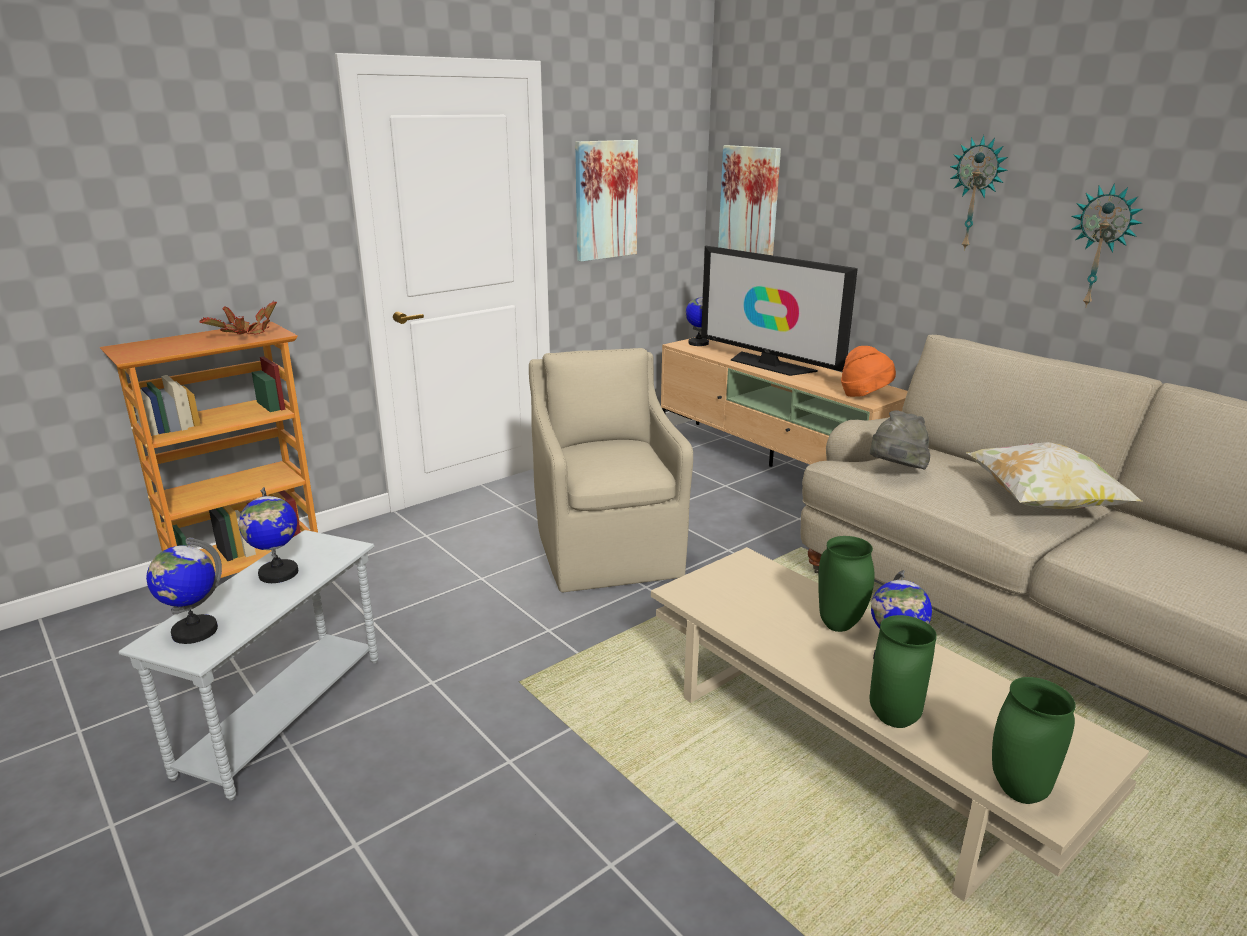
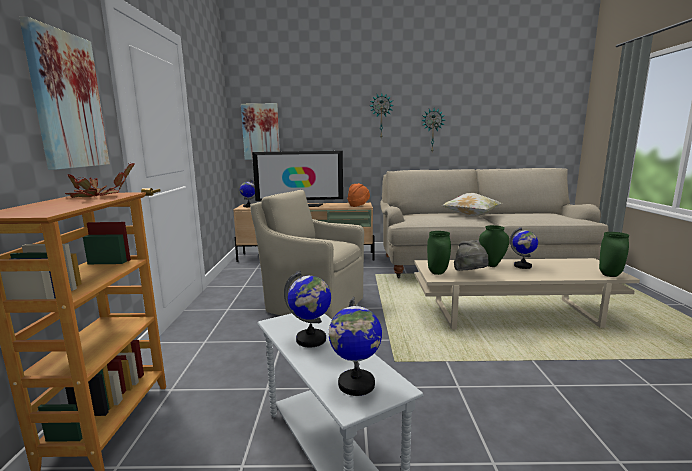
camera: 50 degrees left, 10 degrees down
picture [575,140,638,262] -> picture moved to [19,17,110,170]
grey hat [870,410,930,470] -> grey hat moved to [454,240,489,271]
green vase [870,615,937,728] -> green vase moved to [427,231,451,275]

